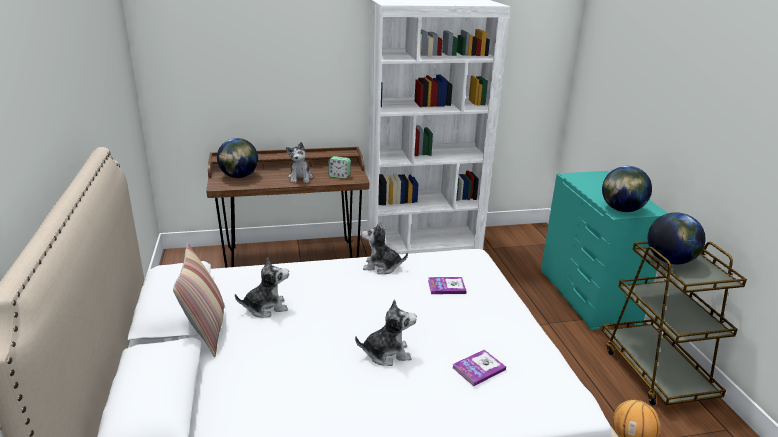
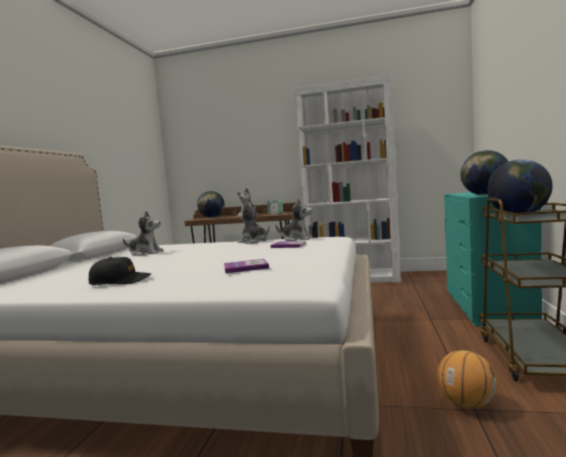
camera: 25 degrees right, 20 degrees down
pillow [173,243,225,357] -> none
plush toy [355,299,417,366] -> plush toy moved to [275,198,312,241]
none -> black cap [89,257,151,285]

